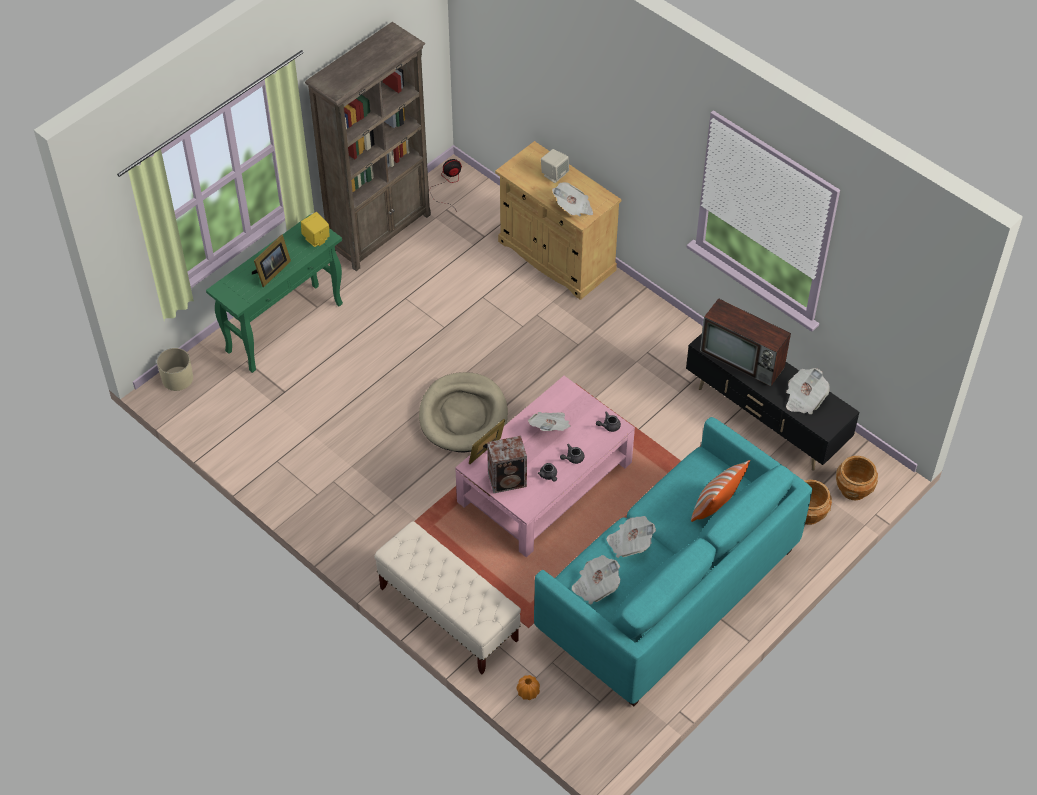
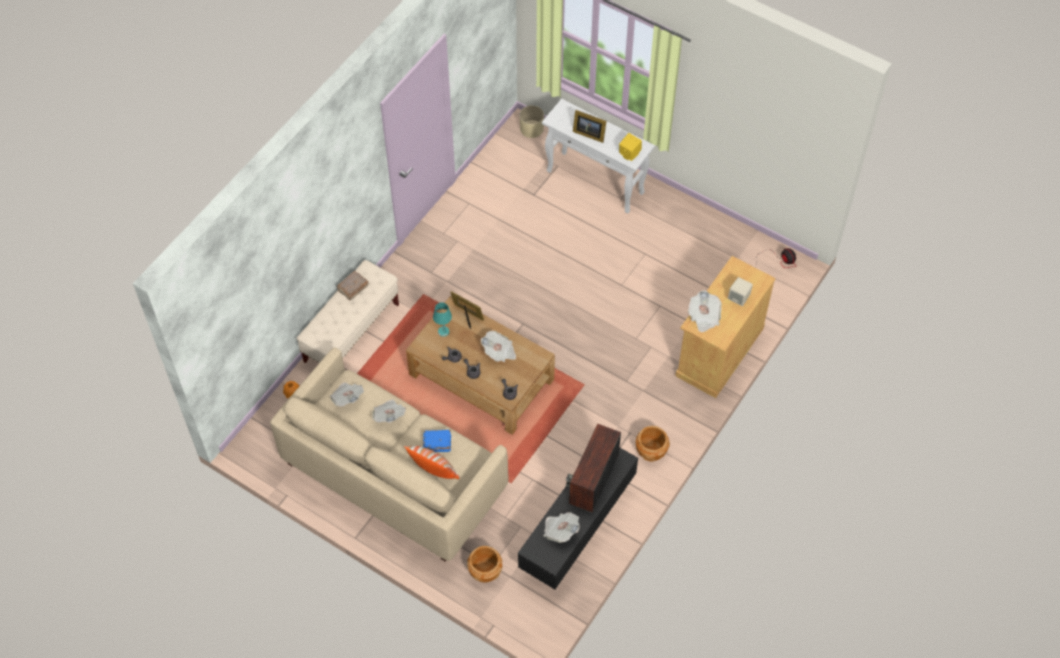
camera: 80 degrees right, 5 degrees up
green console table [206,214,343,373] -> white console table [542,99,655,213]
brown bookcase [305,22,431,271] -> none
beige dog bed [419,372,508,452] -> none
pink coffee table [455,376,635,557] -> brown coffee table [406,296,555,435]
speaker [487,436,527,493] -> turquoise table lamp [433,302,452,337]
turquoise sofa [534,417,812,707] -> beige sofa [270,347,508,562]
brown planter [836,456,878,500] -> brown planter moved to [636,426,670,461]
none -> brown book [337,270,369,300]
none -> blue book [423,430,451,452]

